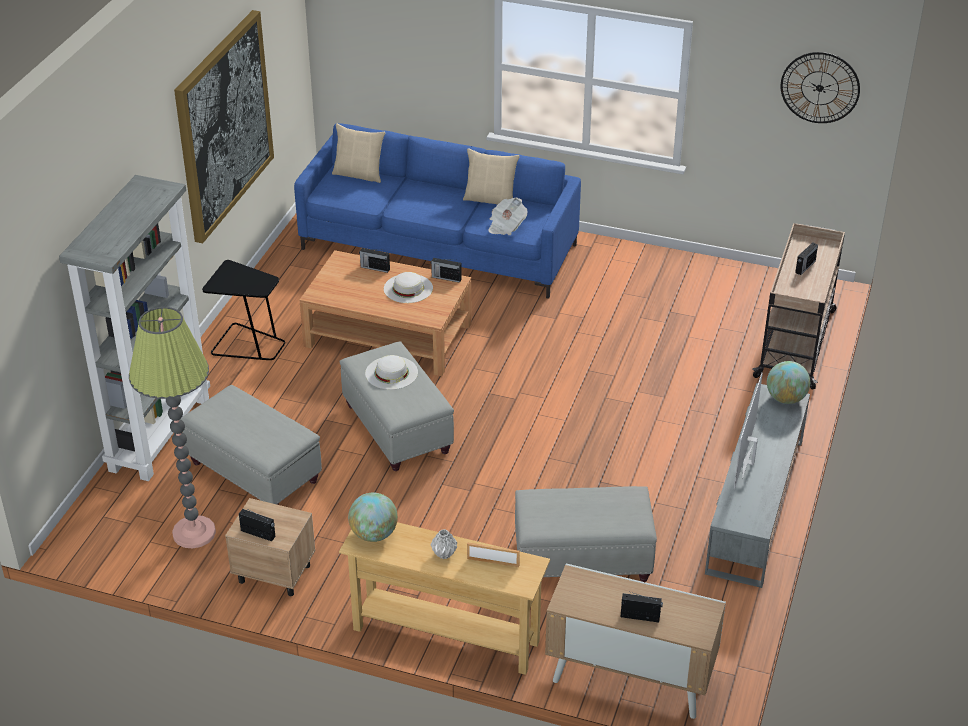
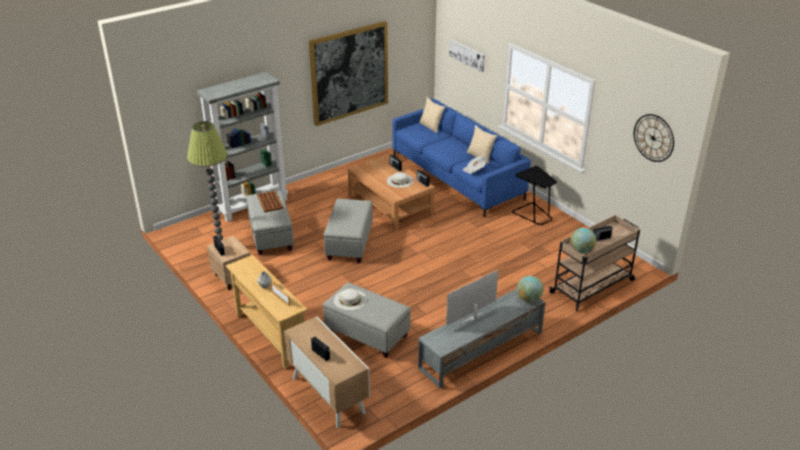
camera: 35 degrees right, 5 degrees down
black side table [202,260,285,360] -> black side table moved to [512,166,557,225]
globe [348,492,398,542] -> globe moved to [570,228,596,253]
white hat [365,355,418,390] -> white hat moved to [334,289,367,311]
none -> brown tray [257,191,283,212]
none -> picture [449,39,485,72]

